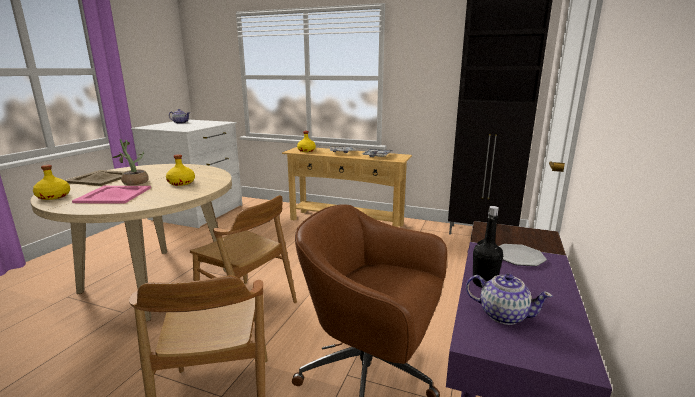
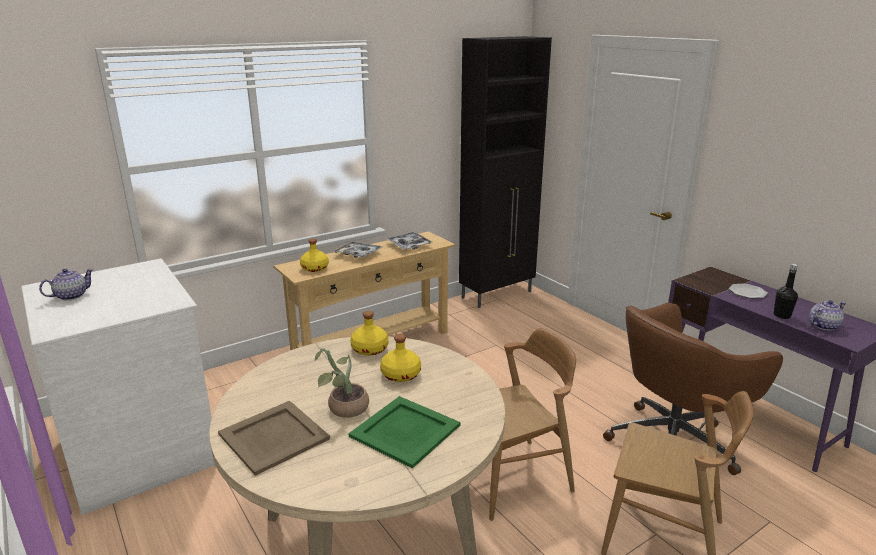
camera: 55 degrees left, 5 degrees up
yellow bottle [33,165,70,200] -> yellow bottle moved to [350,311,389,356]
pink tray [72,186,151,204] -> green tray [349,396,460,469]

